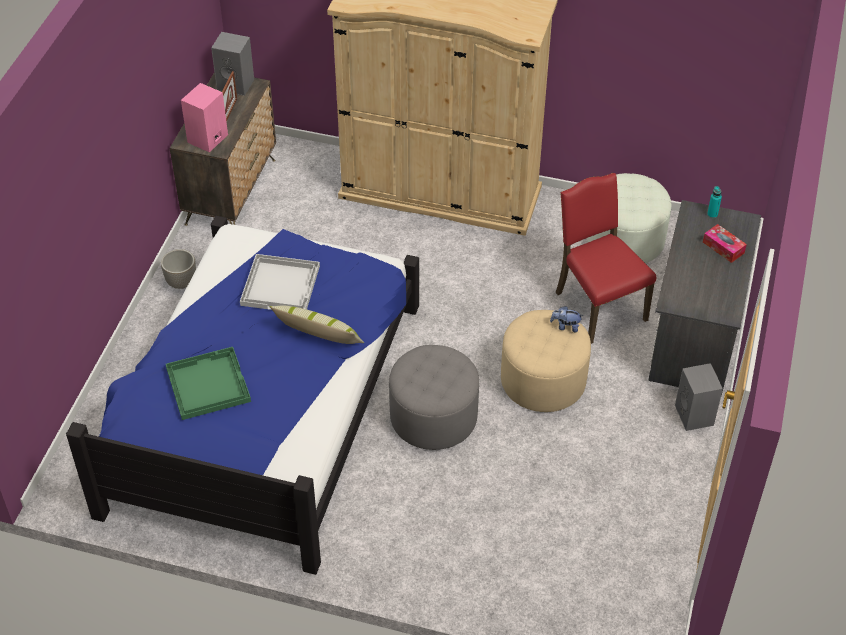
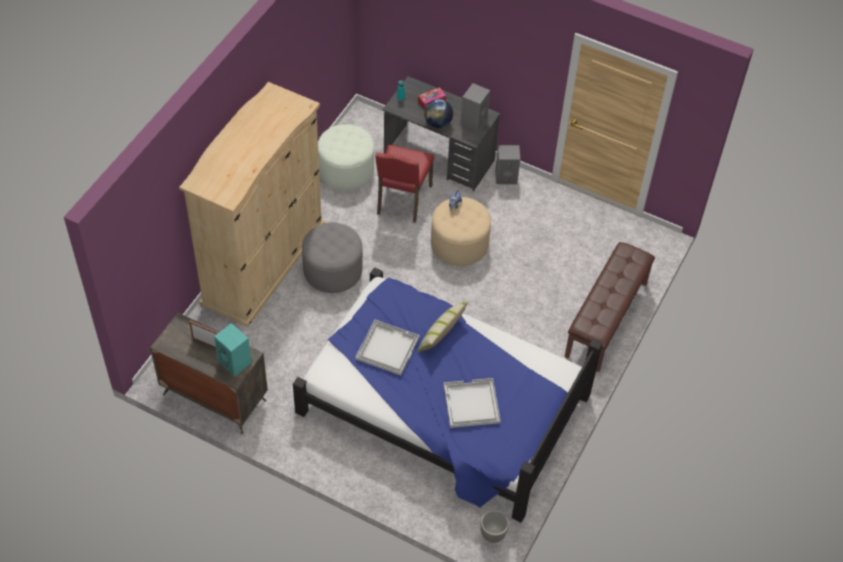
camera: 80 degrees left, 5 degrees up
planter [161,249,196,289] -> planter moved to [481,510,509,543]
green tray [166,347,251,420] -> white tray [444,378,501,428]
pink speaker [181,83,228,152] -> turquoise speaker [214,323,252,376]
grey speaker [211,32,254,96] -> grey speaker moved to [460,83,490,131]
grey ottoman [389,345,479,450] -> grey ottoman moved to [302,222,362,293]
red chair [556,173,656,344] -> red chair turned 60 degrees counterclockwise [375,145,434,223]
none -> globe [424,99,453,128]
none -> brown bench [564,242,655,372]

